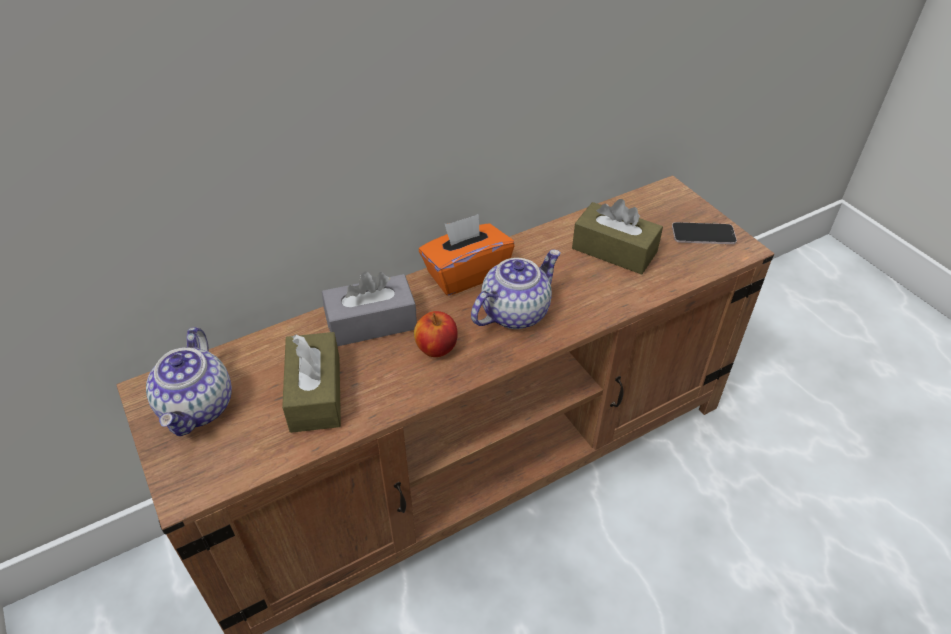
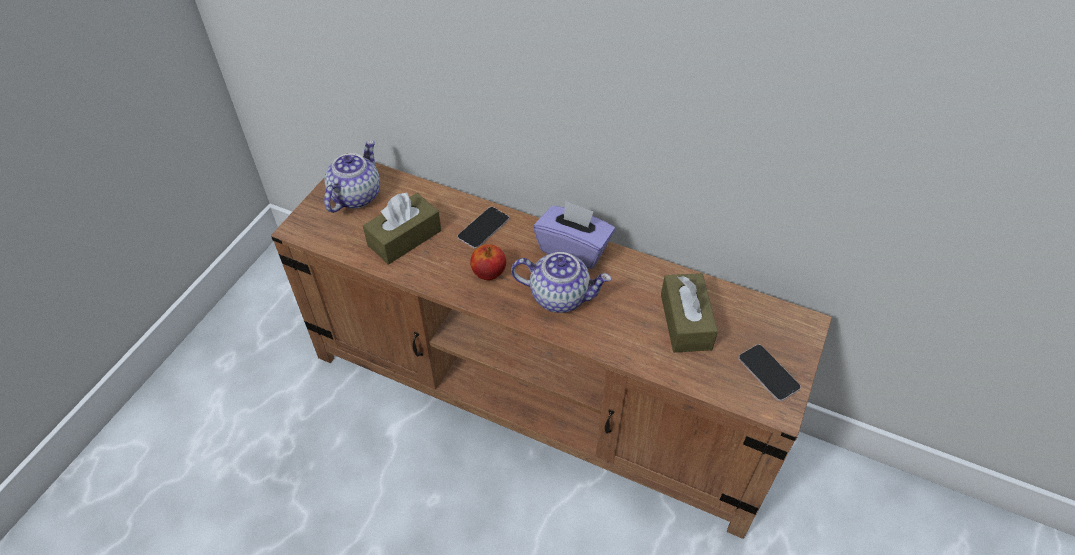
camera: 55 degrees right, 5 degrees up
teapot [146,327,232,436] -> teapot turned 150 degrees clockwise [324,140,380,213]
grey tissue box [322,272,417,347] -> phone [457,207,509,249]
orange tissue box [419,214,515,296] -> purple tissue box [534,201,615,269]

